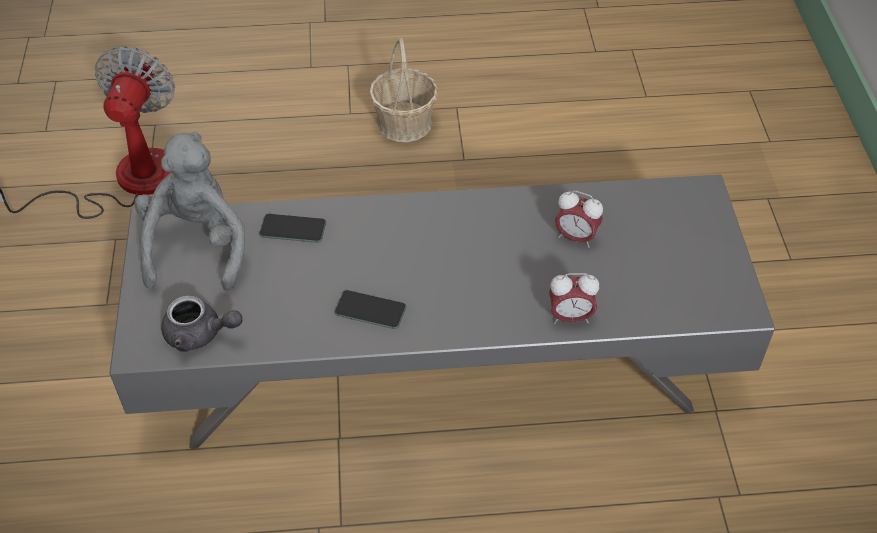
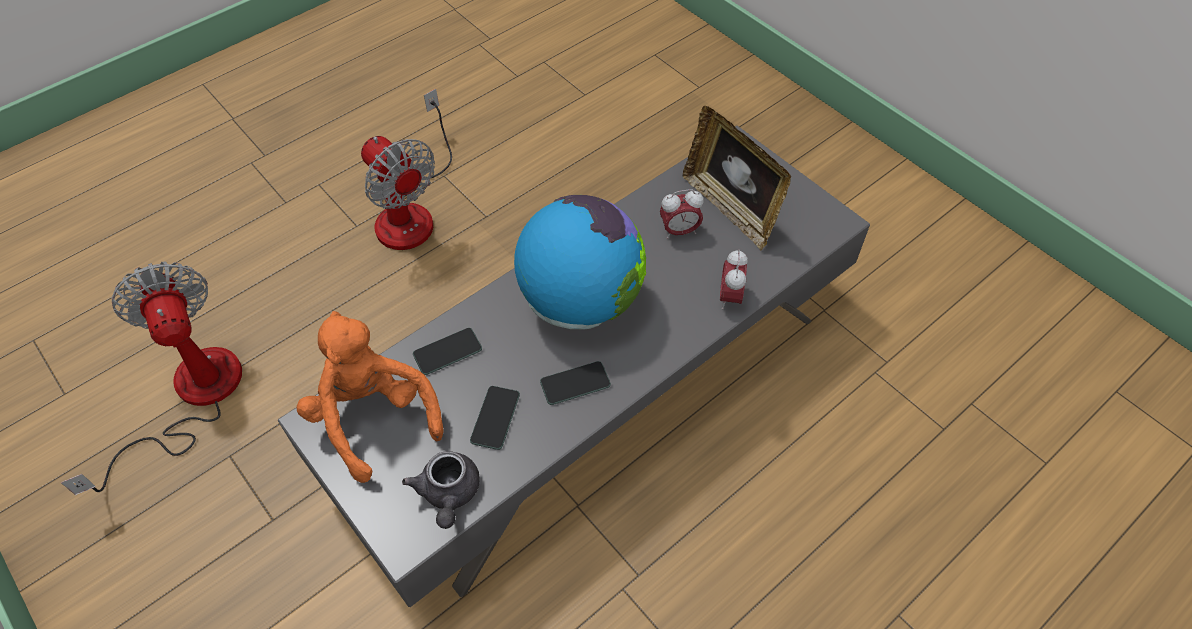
camera: 35 degrees left, 5 degrees up
grey plush toy [134,132,245,291] -> orange plush toy [297,311,444,483]
grey teapot [161,295,243,352] -> grey teapot turned 105 degrees clockwise [402,451,480,529]
basket [369,38,438,142] -> fan [361,89,452,250]
alarm clock [549,273,599,324] -> alarm clock turned 135 degrees clockwise [720,249,748,309]
none -> phone [470,386,520,450]
none -> globe [514,195,646,330]
none -> picture frame [683,106,791,251]

